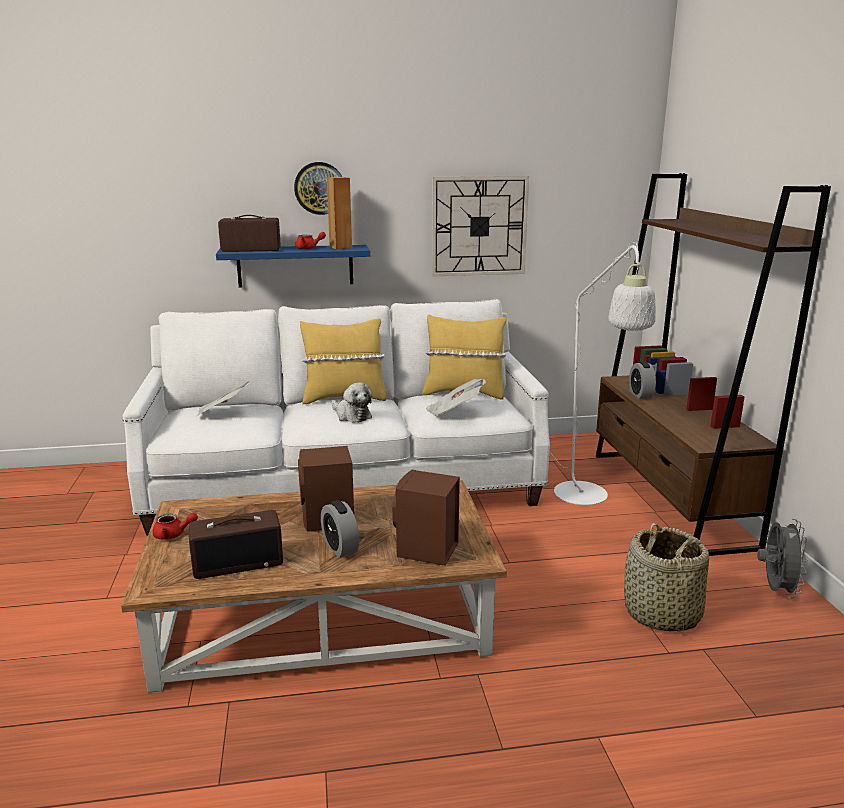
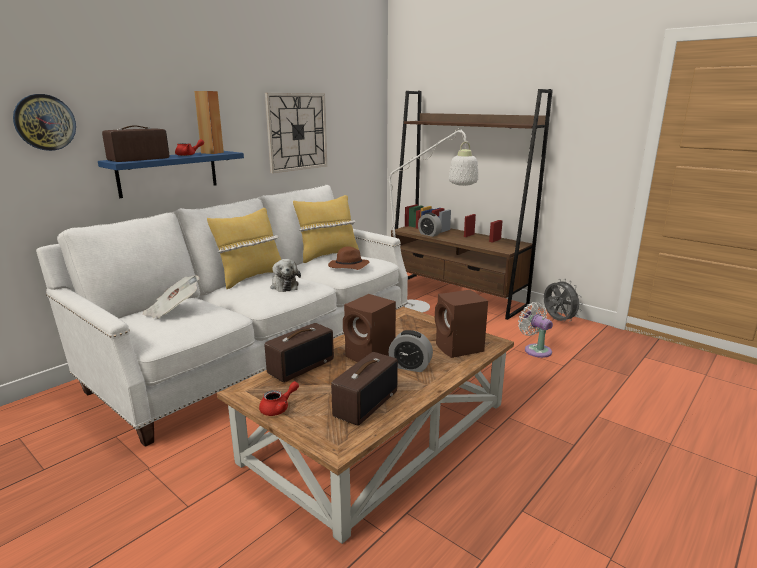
camera: 40 degrees left, 0 degrees up
wall clock [294,162,342,215] -> wall clock moved to [13,94,76,151]
plush toy [332,382,372,423] -> plush toy turned 60 degrees clockwise [270,259,301,292]
newspaper [426,379,486,416] -> brown hat [328,246,369,270]
basket [624,523,709,632] -> white fan [518,302,553,358]
none -> radio [265,323,334,382]

